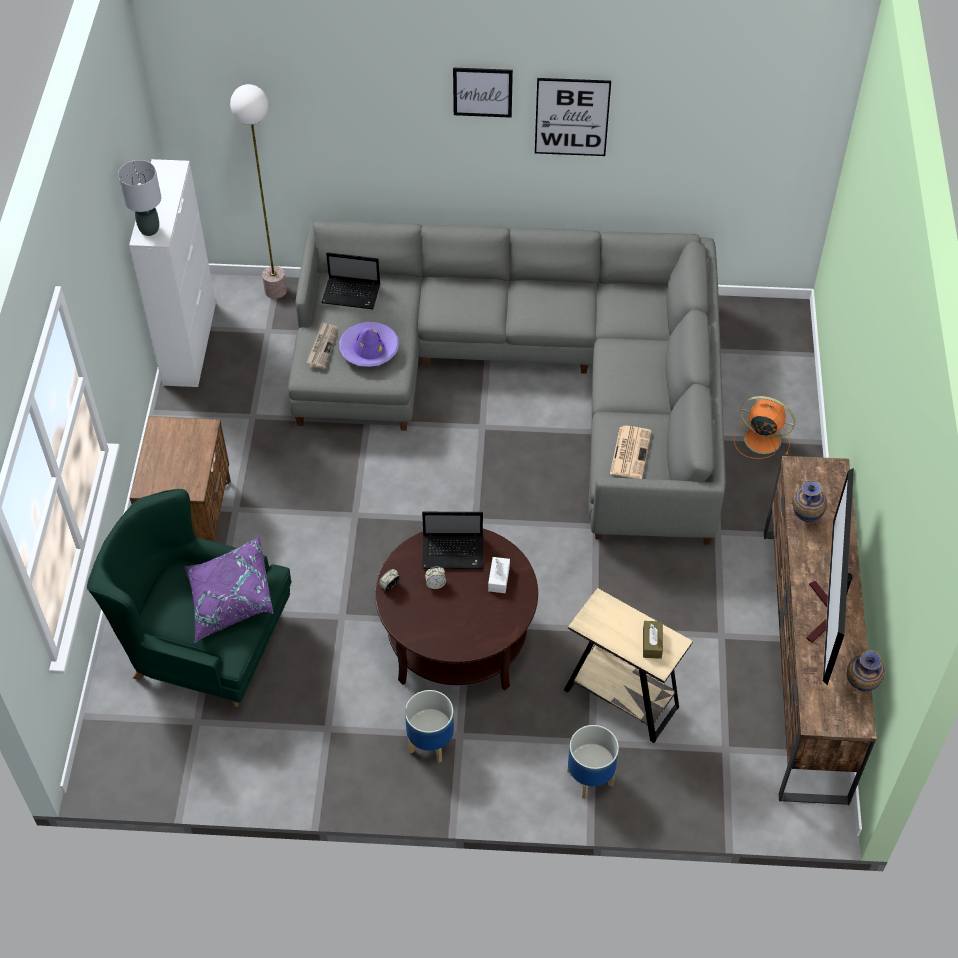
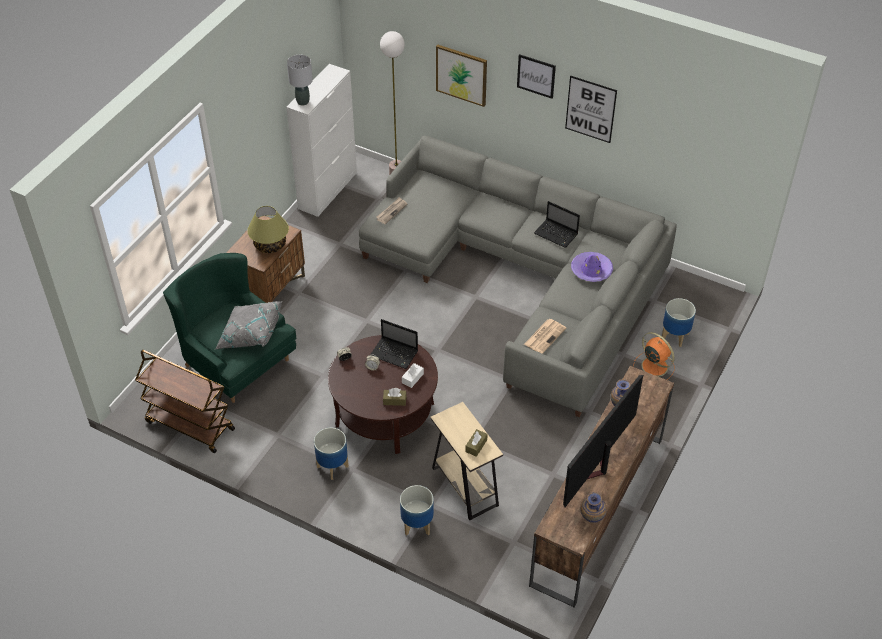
camera: 25 degrees right, 5 degrees down
purple pillow [185,536,273,643] -> grey pillow [215,301,282,349]
laptop [321,252,380,309] -> laptop moved to [534,201,580,248]
purple hat [339,322,399,367] -> purple hat moved to [571,252,613,282]
none -> brown cart [135,350,235,453]
none -> table lamp [247,206,289,253]
none -> brown tissue box [383,388,407,406]
none -> picture [436,45,487,107]
none -> planter [662,298,696,347]

